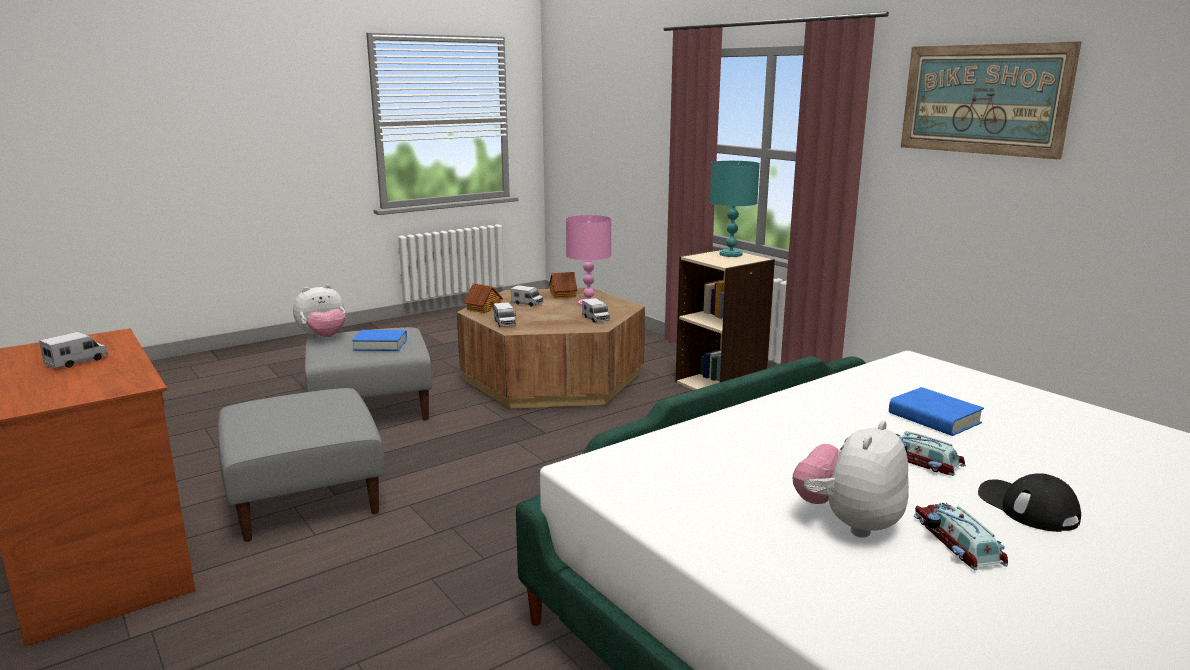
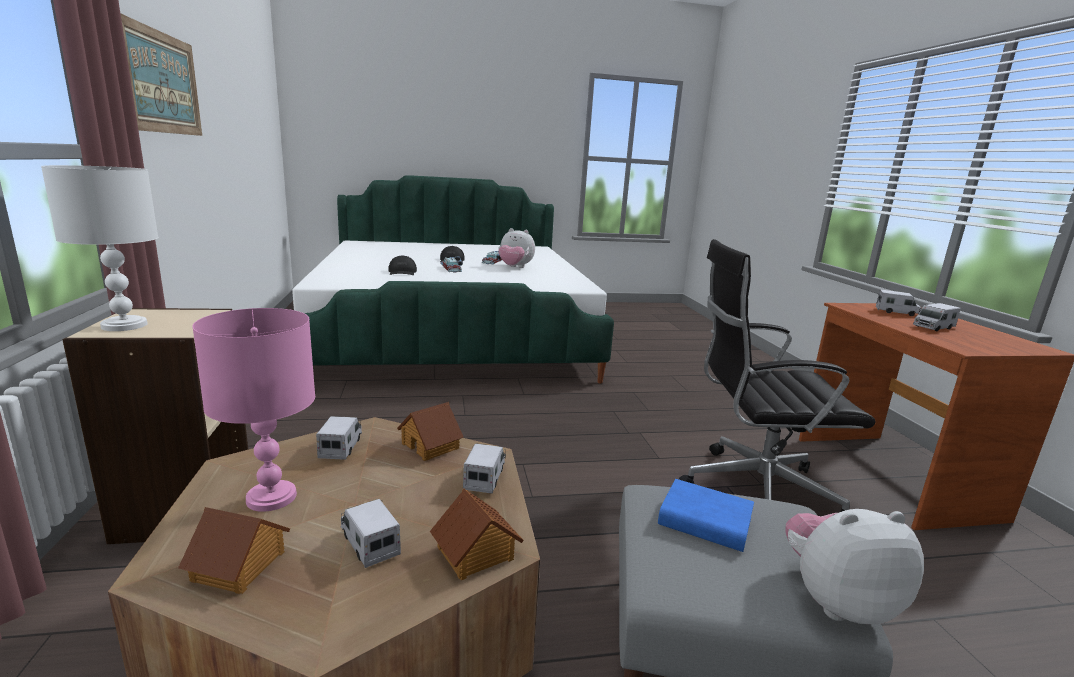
camera: 155 degrees left, 0 degrees up
grey ottoman [218,388,385,542] -> black office chair [679,239,876,512]
turquoise table lamp [710,161,760,257] -> white table lamp [41,165,159,331]
plush toy [793,420,909,538] -> plush toy turned 45 degrees clockwise [498,228,535,268]
blue book [889,387,984,436] -> black cap [388,255,417,275]
none -> toy house [397,402,463,461]
none -> toy truck [876,289,922,316]

